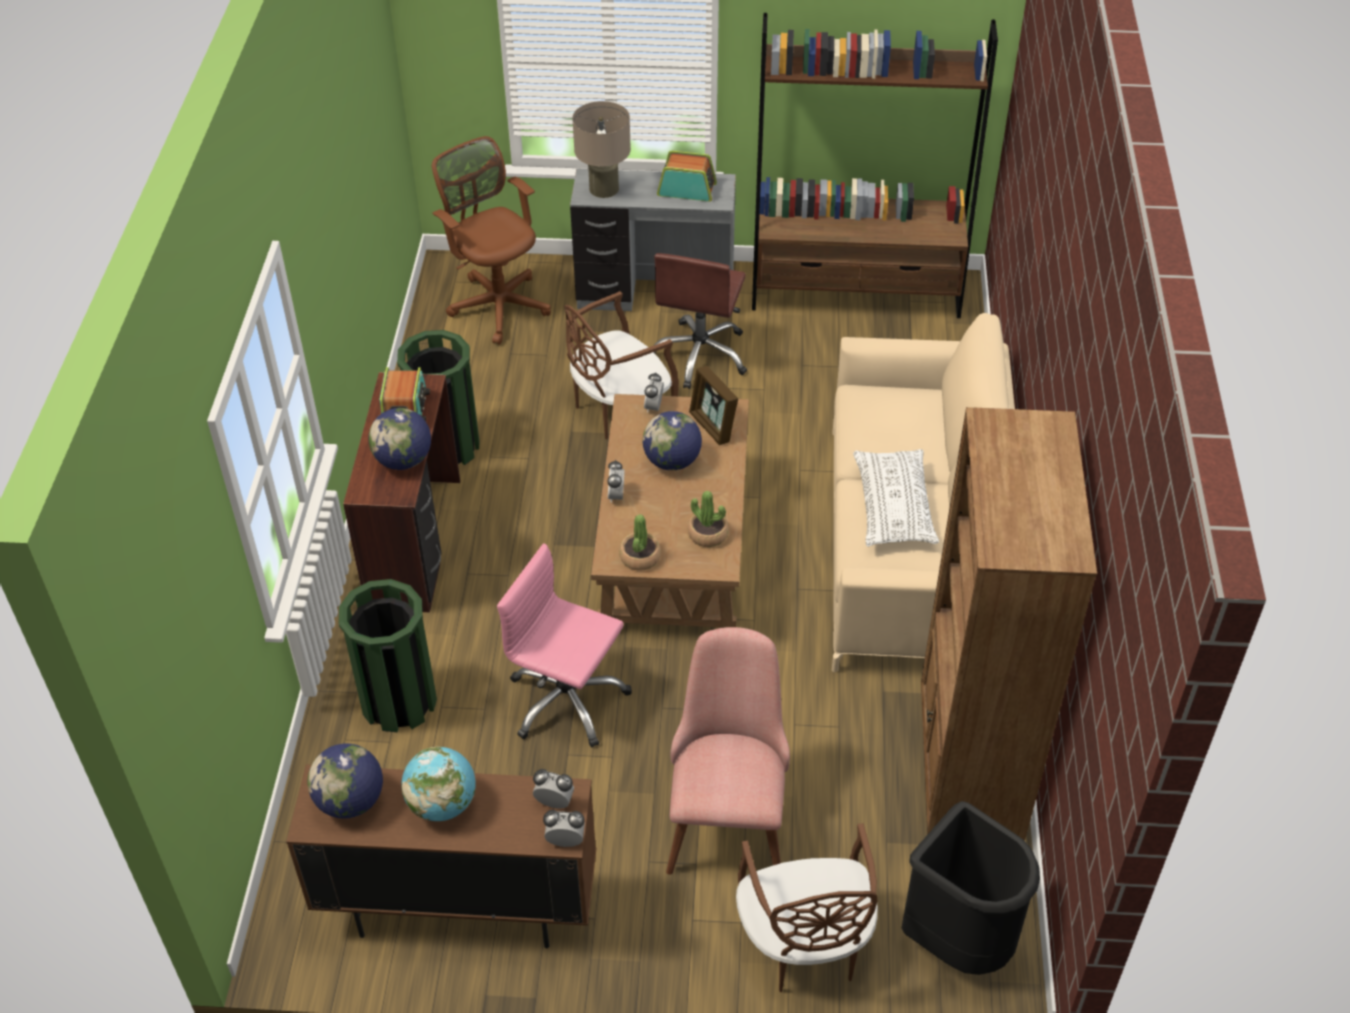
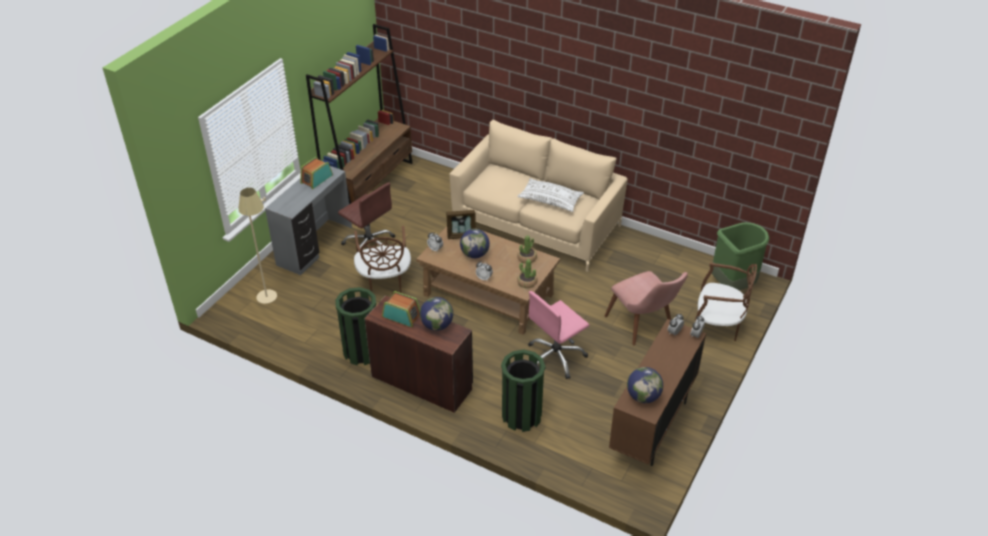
camera: 65 degrees left, 5 degrees down
globe [401,747,476,821] -> none
brown office chair [432,136,551,345] -> beige floor lamp [238,188,277,304]
beige table lamp [572,101,631,198] -> none
pink chair [666,627,790,875] -> pink chair turned 150 degrees counterclockwise [605,271,688,345]
black trash can [902,801,1040,975] -> green trash can [712,222,769,290]
brown bookcase [921,407,1097,840] -> none

